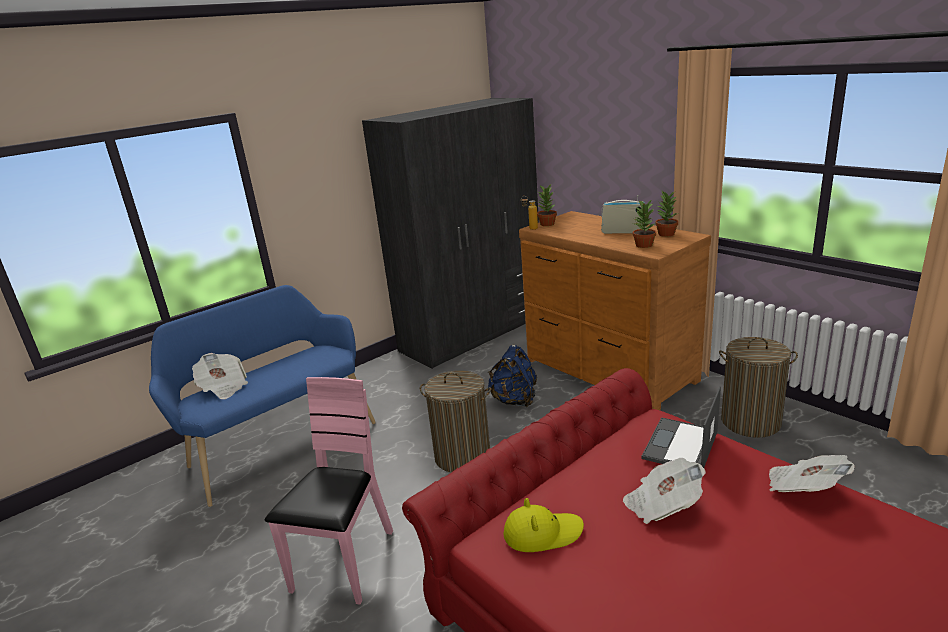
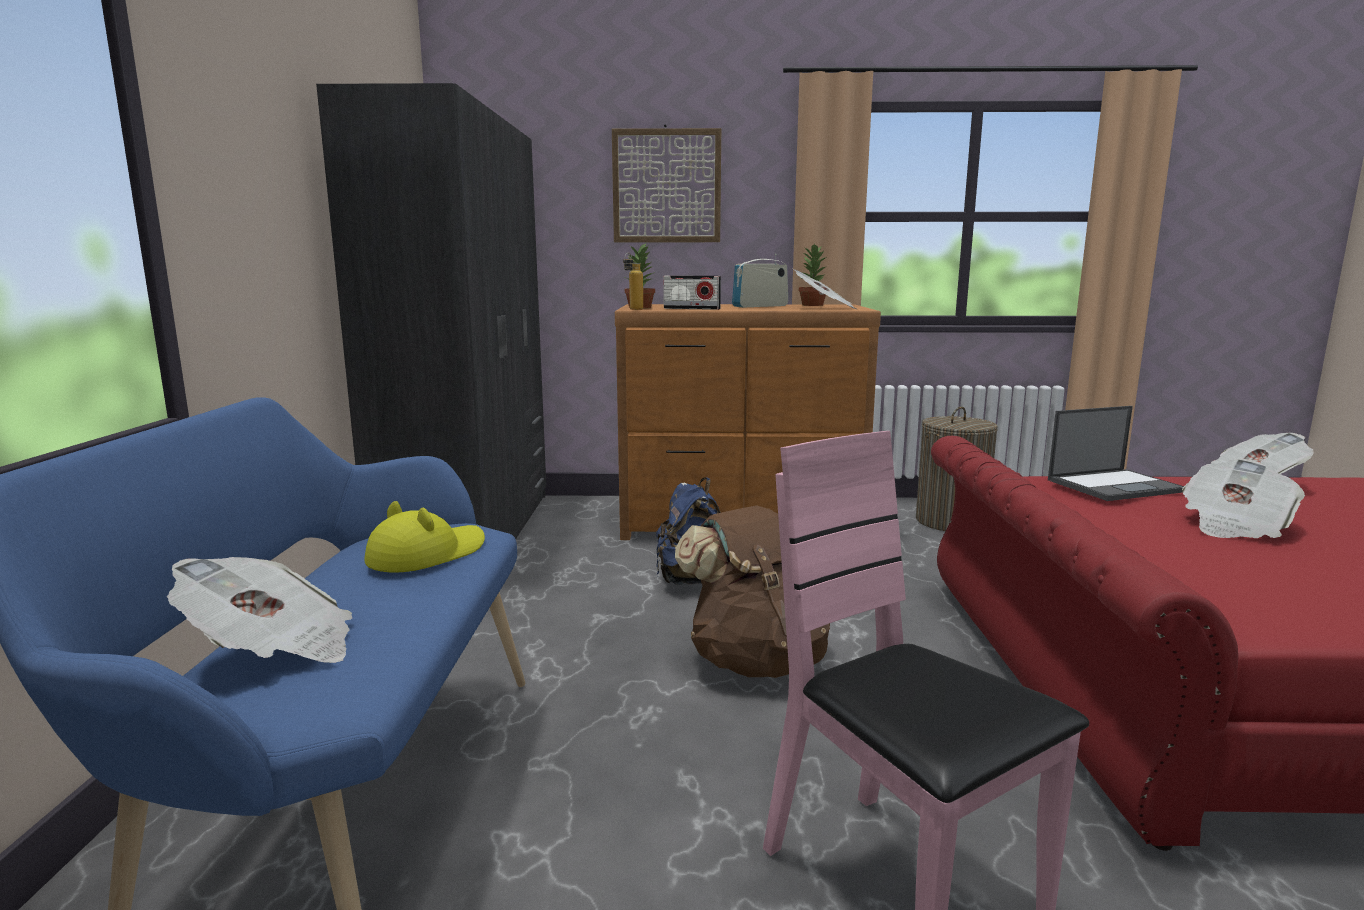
camera: 50 degrees left, 10 degrees down
laundry basket [420,370,491,472] -> brown backpack [675,505,830,678]
yellow hat [504,498,584,552] -> yellow hat moved to [364,501,485,573]
potted plant [633,199,656,248] -> newspaper [791,268,857,309]
laptop [641,386,721,468] -> laptop turned 90 degrees counterclockwise [1048,406,1184,501]
none -> picture [612,125,721,242]
none -> radio [663,275,721,310]

